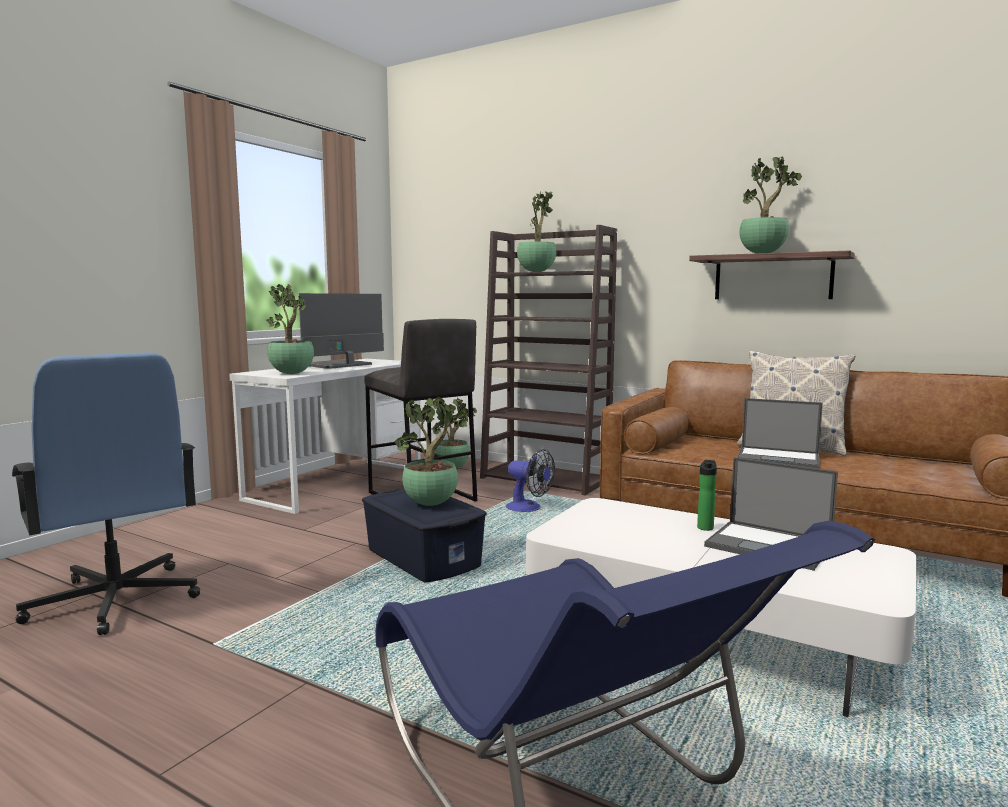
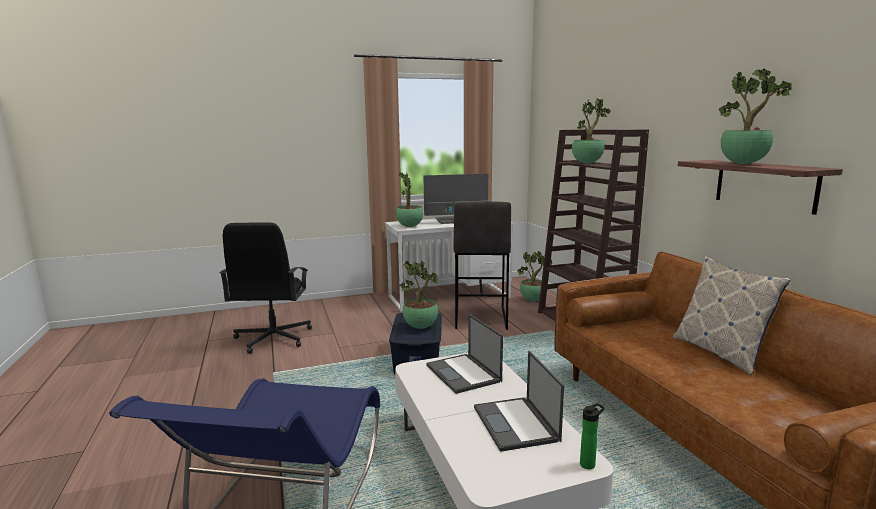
camera: 40 degrees right, 5 degrees up
blue office chair [12,352,200,635] -> black office chair [220,222,312,354]
fan [506,449,555,512] -> none
bottle [697,460,717,531] -> bottle moved to [580,403,605,469]
laptop [737,398,823,469] -> laptop moved to [426,314,503,394]

